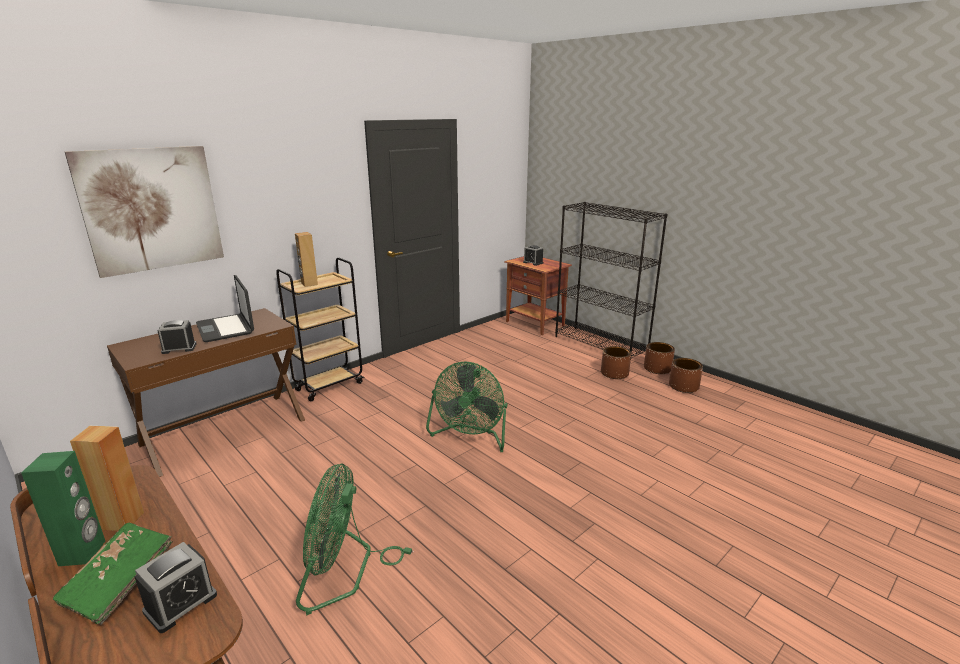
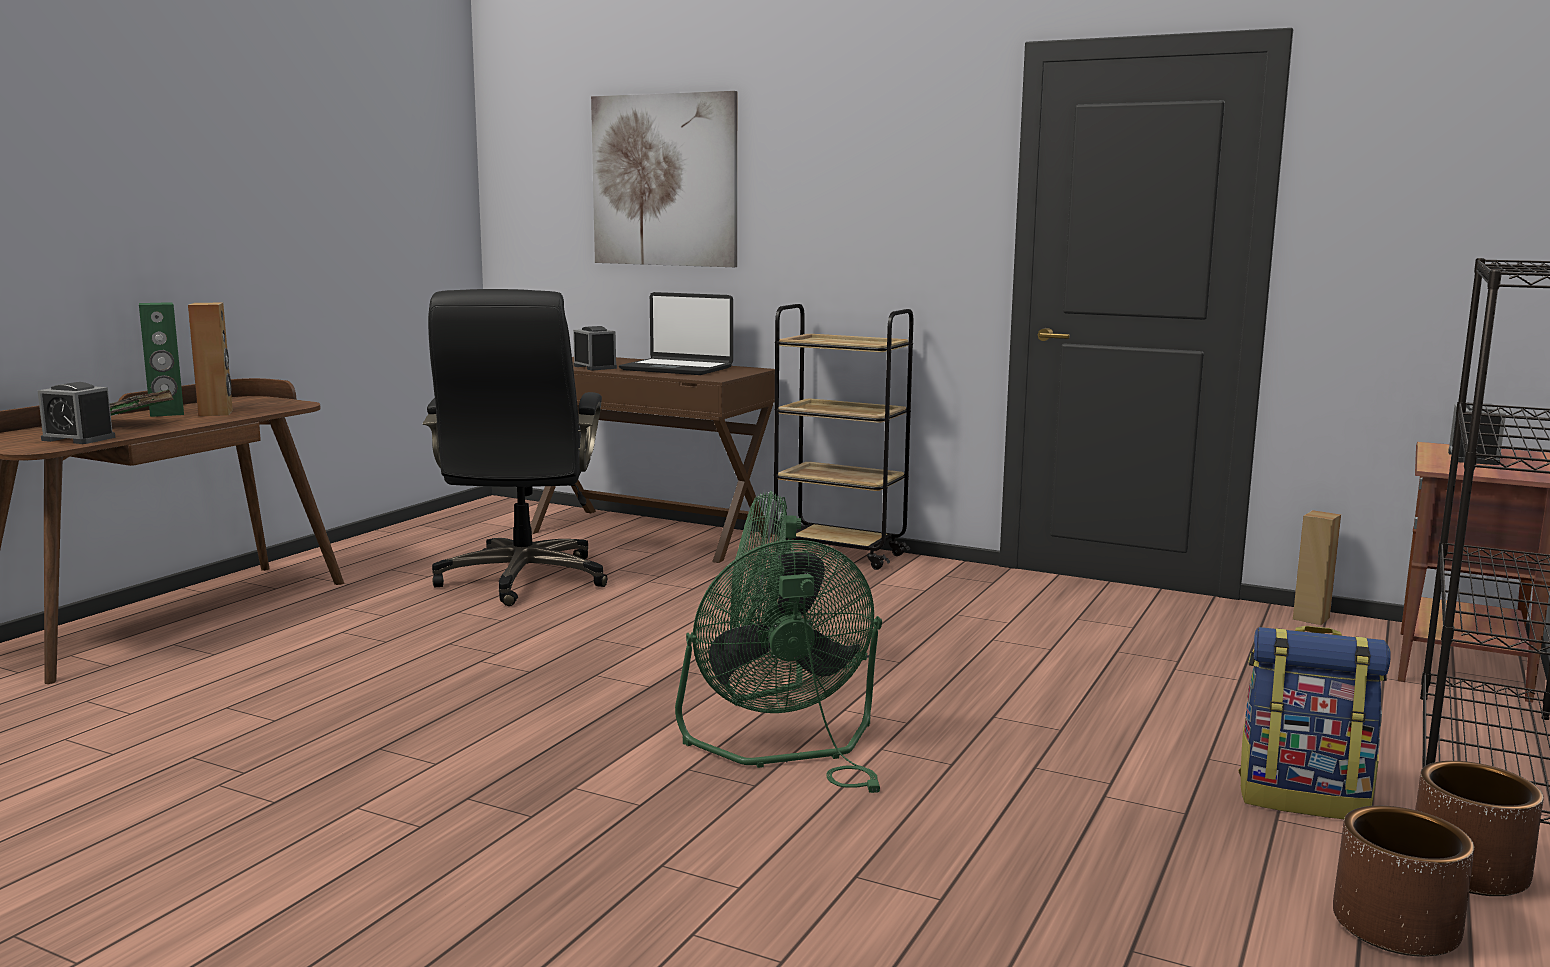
camera: 70 degrees right, 10 degrees down
laptop [196,275,254,342] -> laptop turned 105 degrees counterclockwise [619,292,733,375]
brown speaker [295,232,318,287] -> brown speaker moved to [1293,510,1341,625]
green fan [296,463,414,616] -> green fan moved to [675,540,882,793]
brown planter [601,346,631,379] -> backpack [1238,626,1391,819]
none -> black office chair [423,289,608,606]

